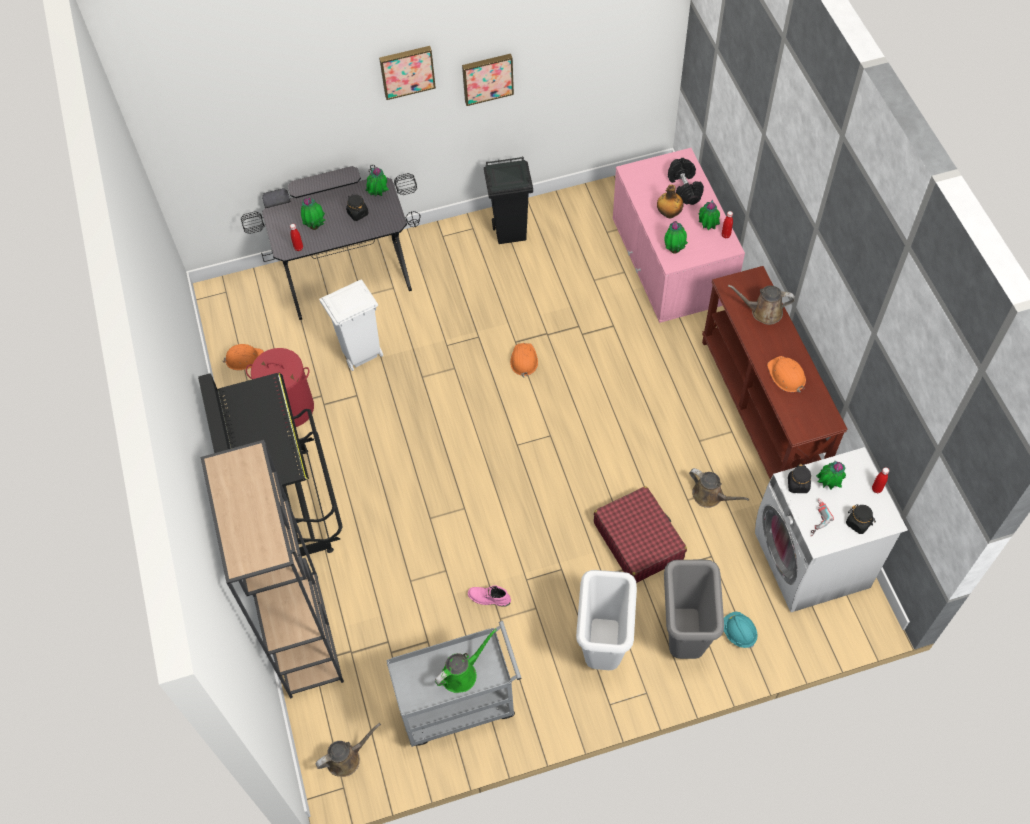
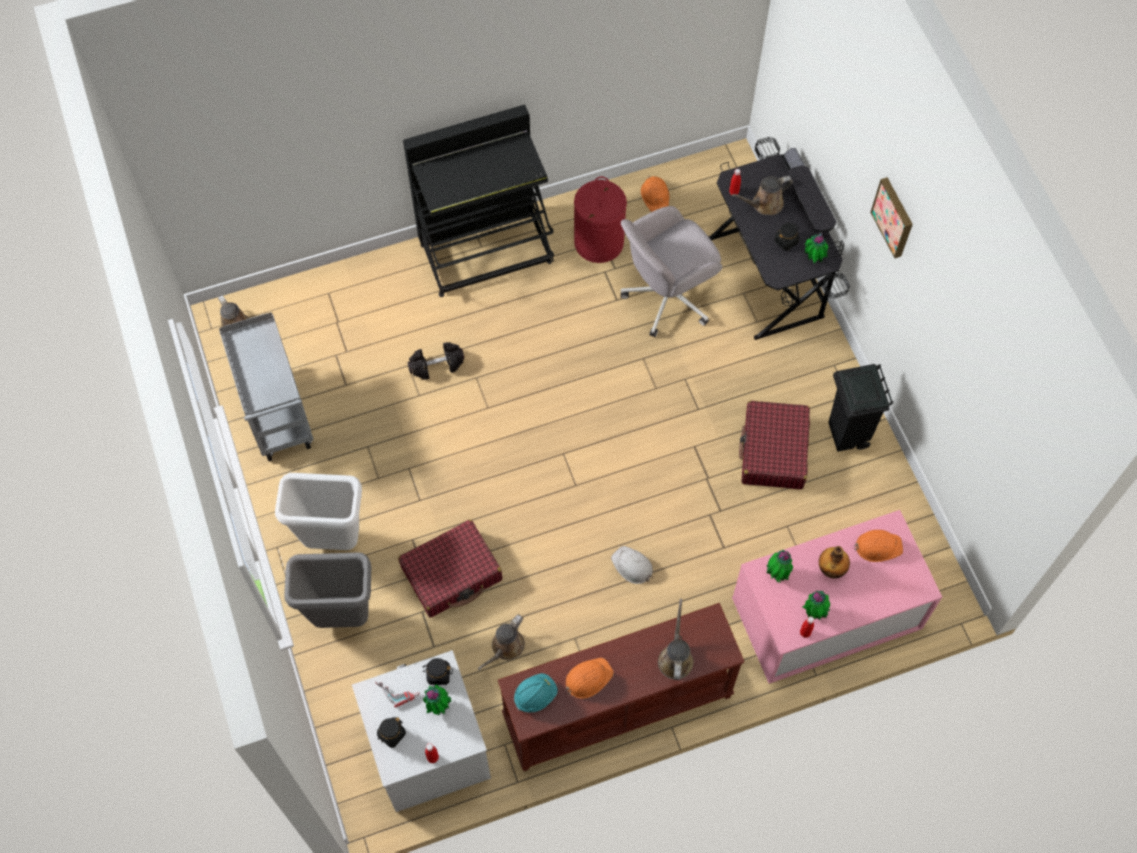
camera: 85 degrees right, 5 degrees up
bookcase [201,440,344,698] -> none
potted plant [301,197,325,230] -> brown watering can [732,176,793,215]
white trash can [319,280,383,371] -> grey office chair [621,206,722,337]
green watering can [435,629,497,693] -> none
picture [462,54,514,106] -> none
pink boot [468,585,511,607] -> none
orange hard hat [510,343,538,378] -> orange hard hat moved to [854,530,903,562]
black dumbbell [668,158,704,205] -> black dumbbell moved to [407,342,465,380]
turquoise hard hat [724,612,758,648] -> turquoise hard hat moved to [514,673,558,713]
none -> white hard hat [611,546,653,584]
none -> red suitcase [739,401,810,489]

